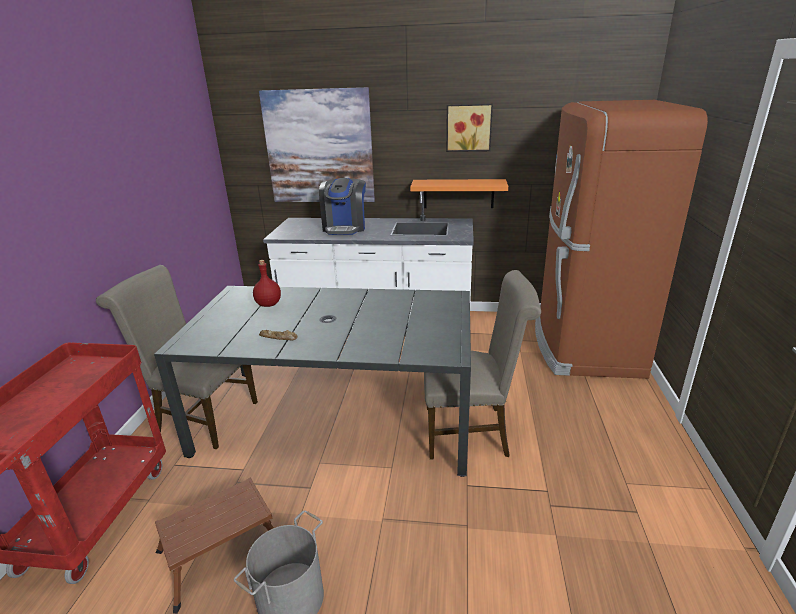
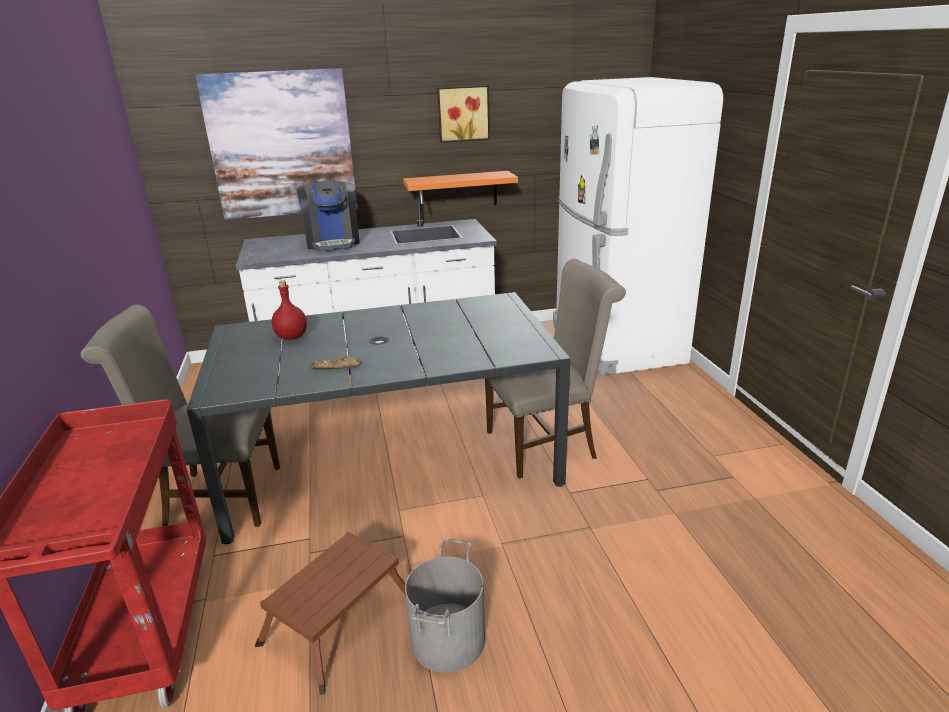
camera: 20 degrees left, 0 degrees up
brown fridge [535,100,708,379] -> white fridge [553,77,723,376]

